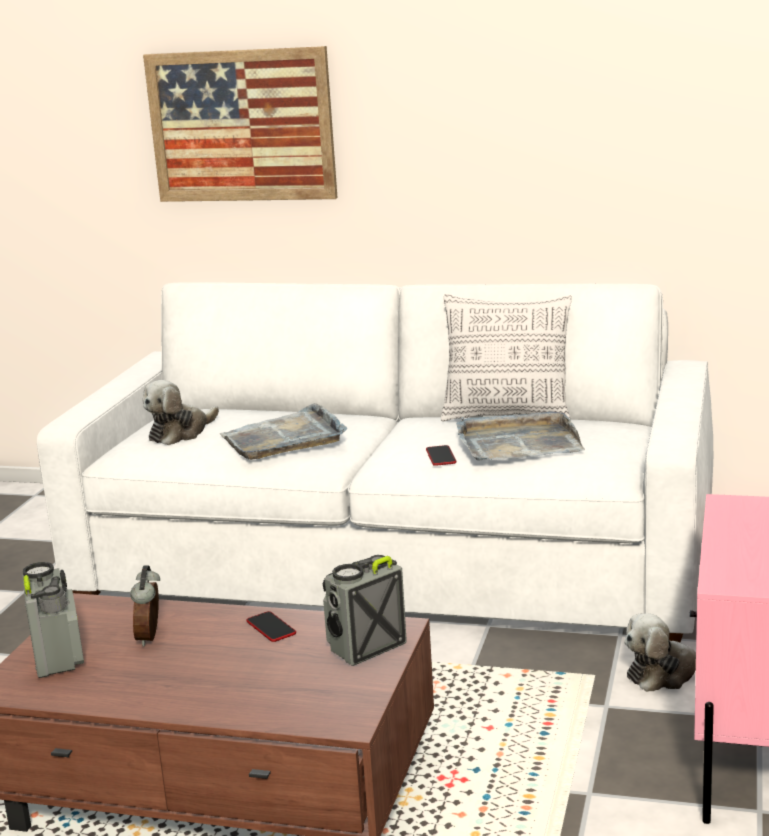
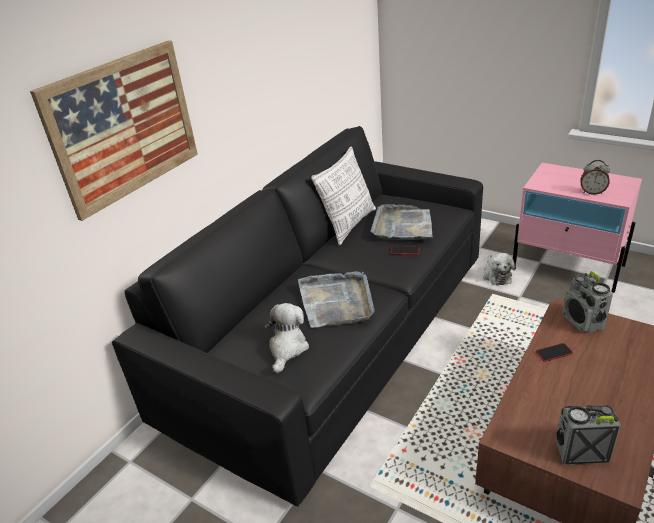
camera: 70 degrees left, 15 degrees up
white sofa [37,282,713,642] -> black sofa [112,126,483,507]
alarm clock [130,565,160,647] -> alarm clock moved to [580,160,610,195]
plush toy [143,380,219,445] -> plush toy turned 135 degrees counterclockwise [264,303,309,373]

